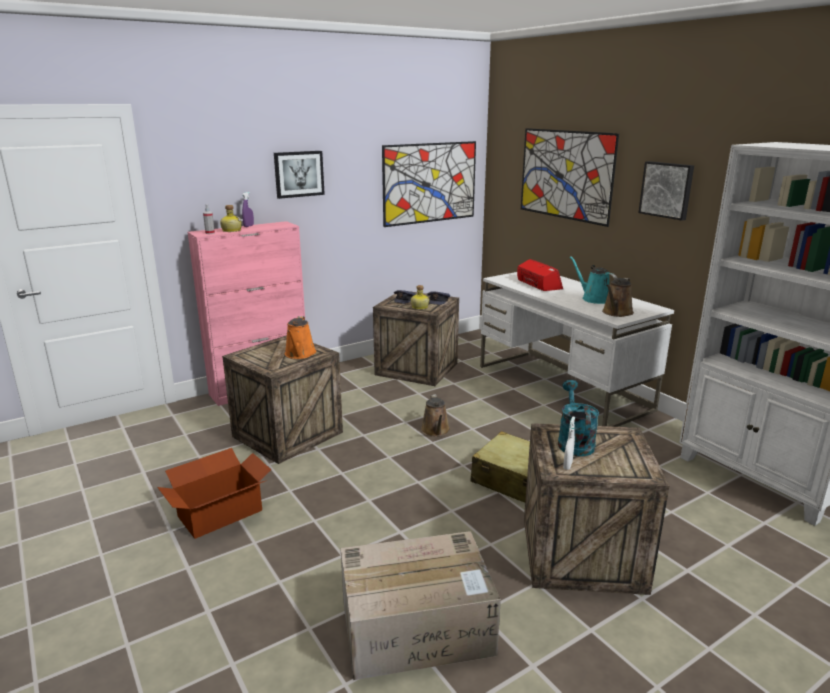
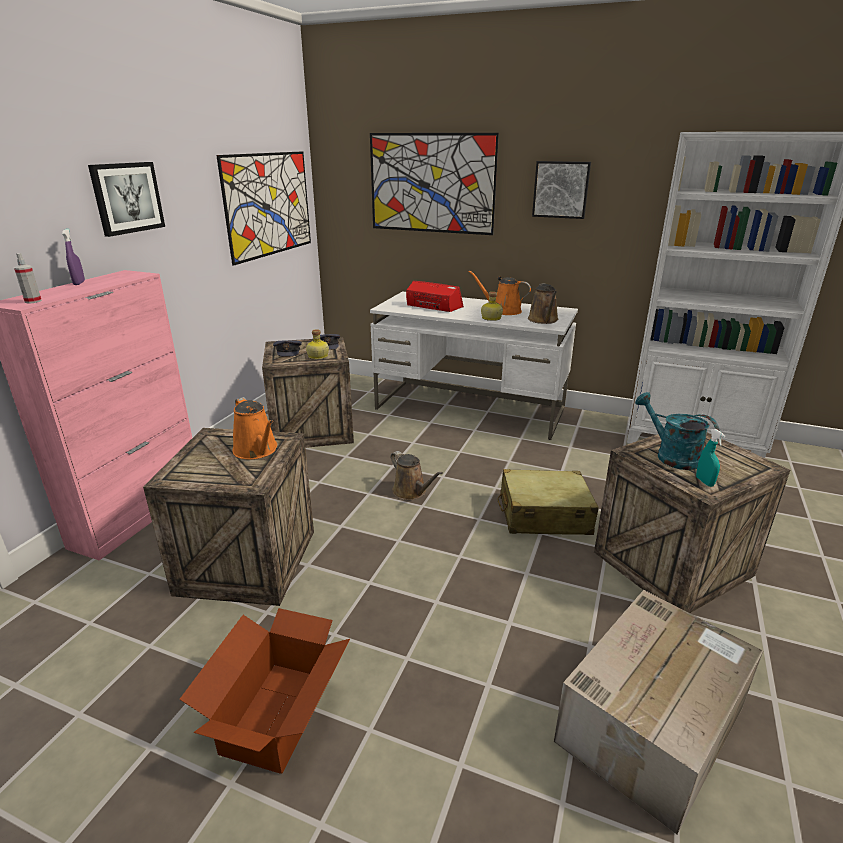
camera: 35 degrees left, 5 degrees up
bottle [220,205,242,232] -> bottle moved to [481,292,503,321]
white spray bottle [563,416,575,470] -> turquoise spray bottle [696,429,725,487]
turquoise watering can [570,256,617,304] -> orange watering can [468,271,531,315]

